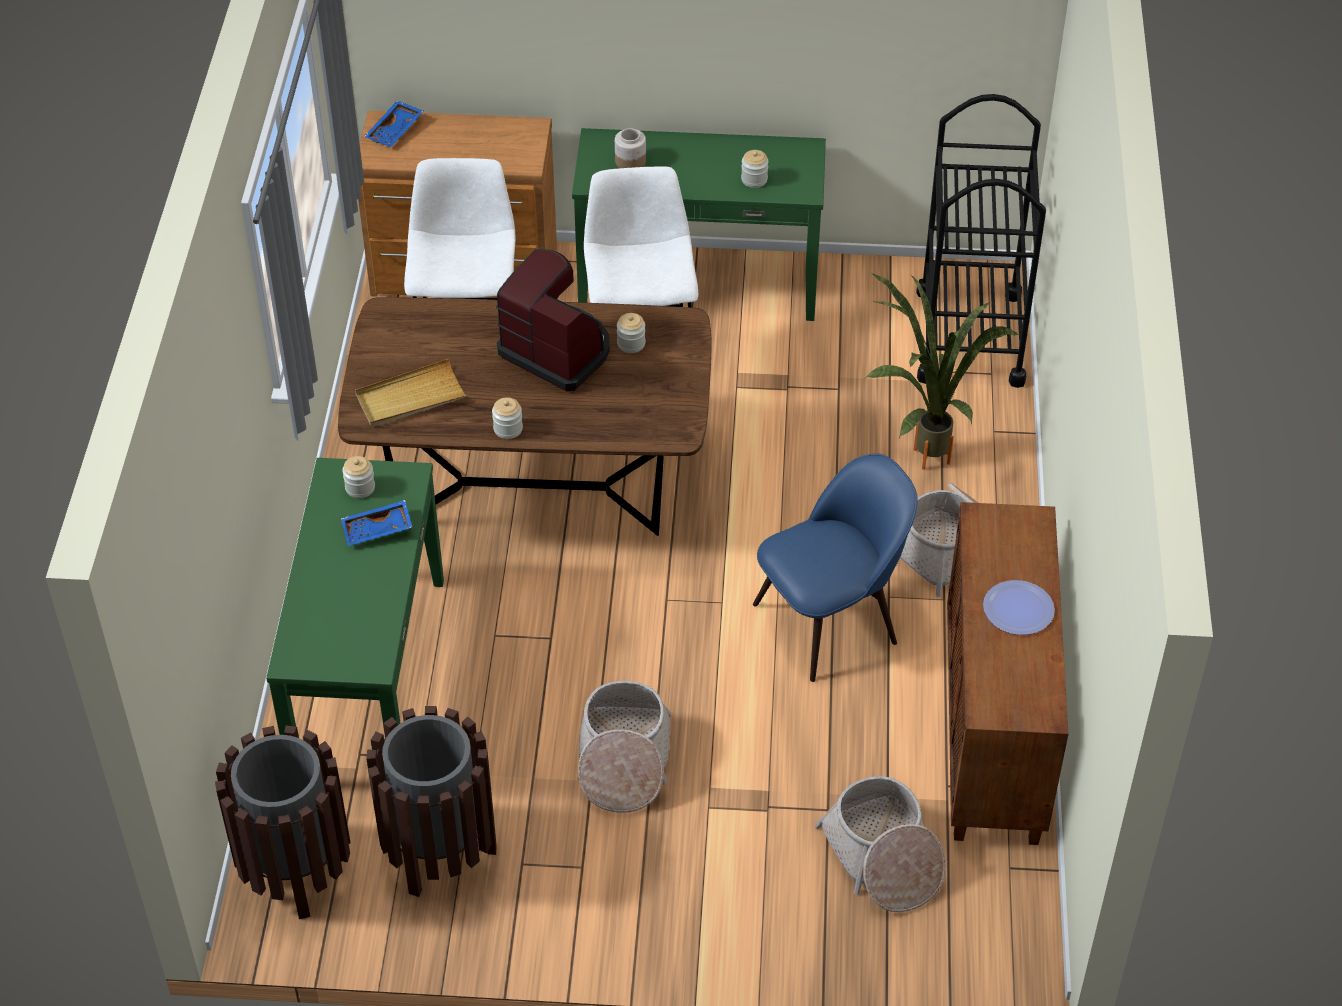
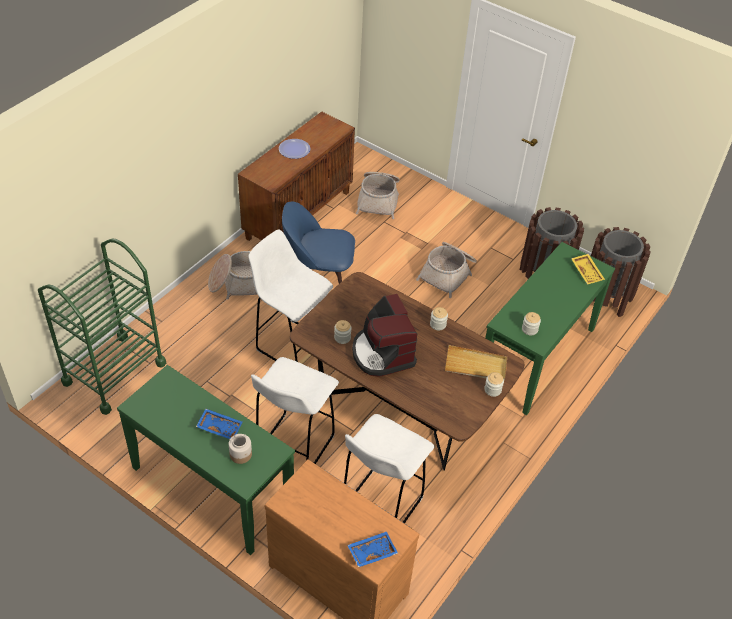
camera: 150 degrees left, 0 degrees up
blue tray [341,500,412,546] -> blue tray moved to [196,408,242,439]
jar [741,150,768,188] -> jar moved to [484,372,504,397]
potted plant [866,273,1019,470] -> none
black cart [916,94,1046,388] -> green cart [38,238,166,415]
none -> white stool [248,230,333,362]
none -> yellow tray [571,254,605,285]

